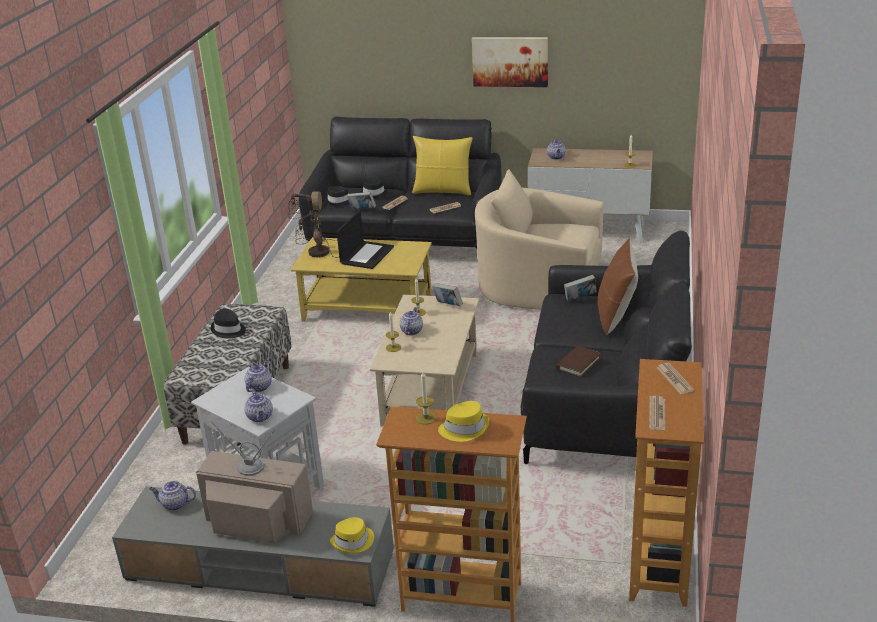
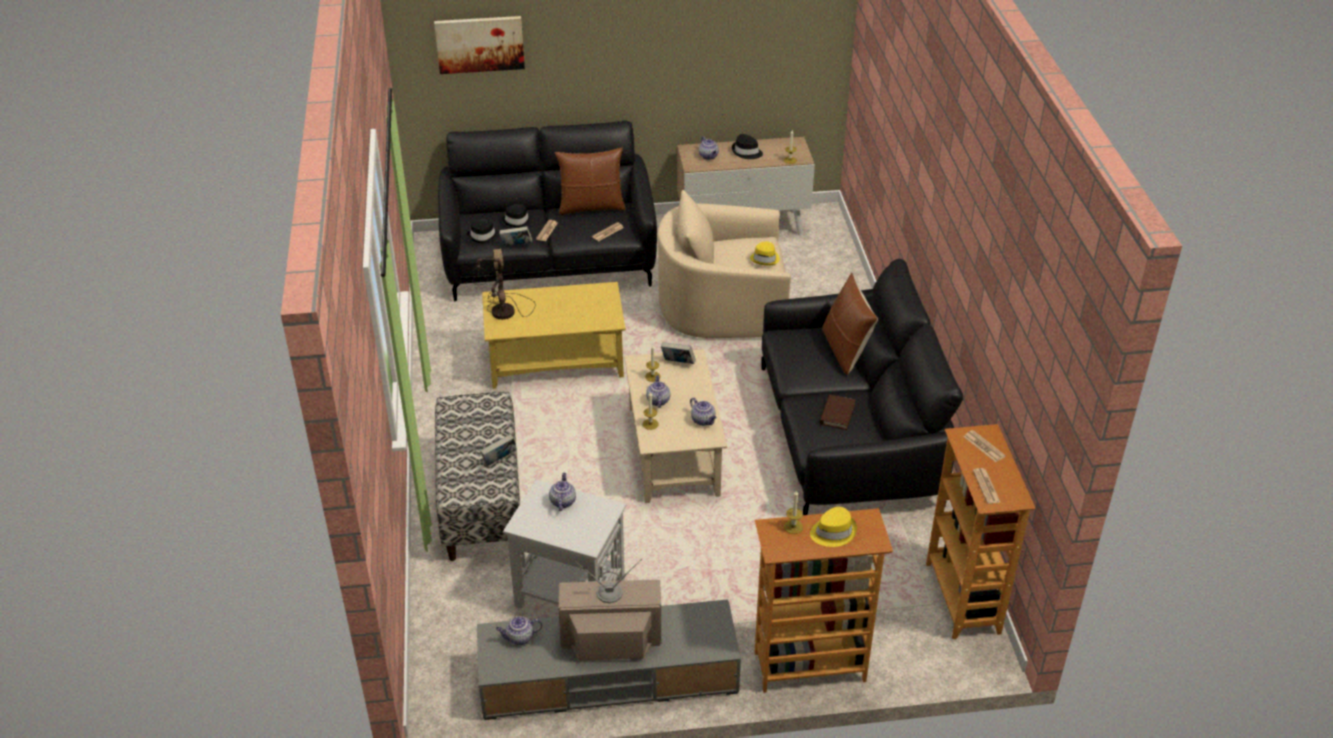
camera: 20 degrees left, 10 degrees up
black hat [211,309,246,338] -> black hat moved to [732,134,763,159]
teapot [244,390,273,422] -> teapot moved to [690,398,717,426]
yellow hat [330,517,374,554] -> yellow hat moved to [750,241,780,266]
laptop [336,211,394,269] -> none
yellow pillow [412,136,473,196] -> brown pillow [555,148,625,215]
picture [472,37,548,87] -> picture moved to [434,16,525,74]
book [564,275,597,302] -> book moved to [480,434,517,466]

